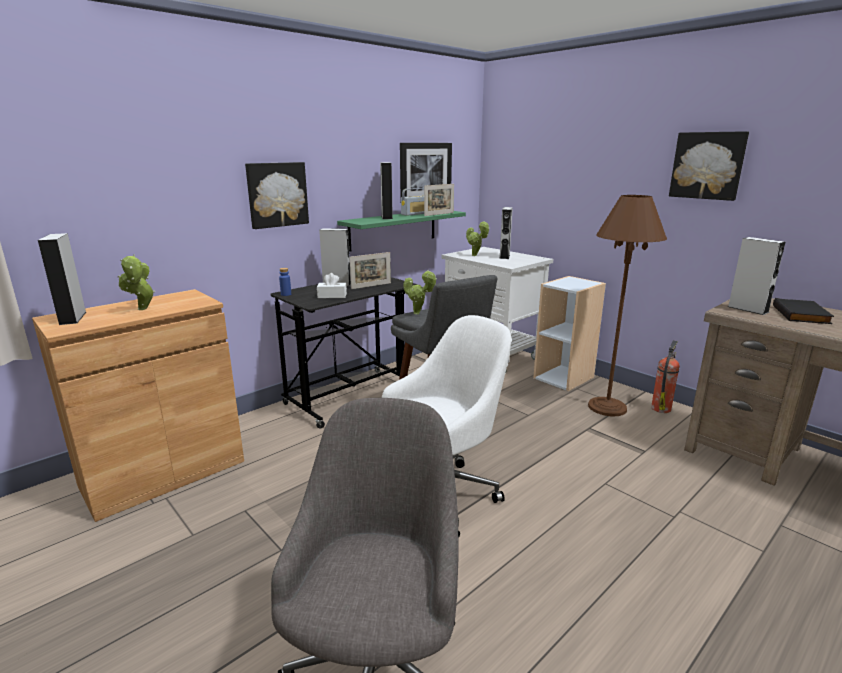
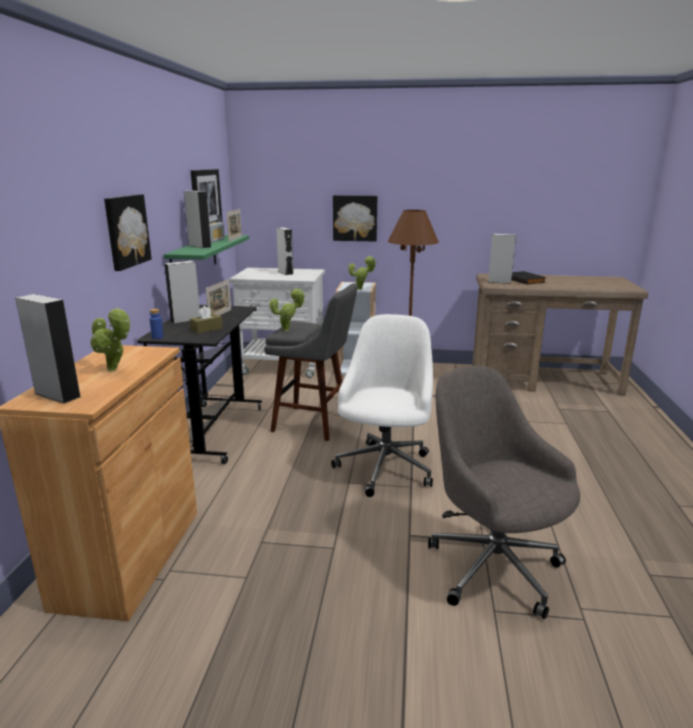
camera: 40 degrees left, 0 degrees up
white tissue box [317,273,347,298] -> brown tissue box [190,306,223,334]
potted plant [466,221,489,256] -> potted plant moved to [348,256,376,290]
fire extinguisher [651,340,680,413] -> none
picture [669,131,749,201] -> picture moved to [333,195,377,242]

